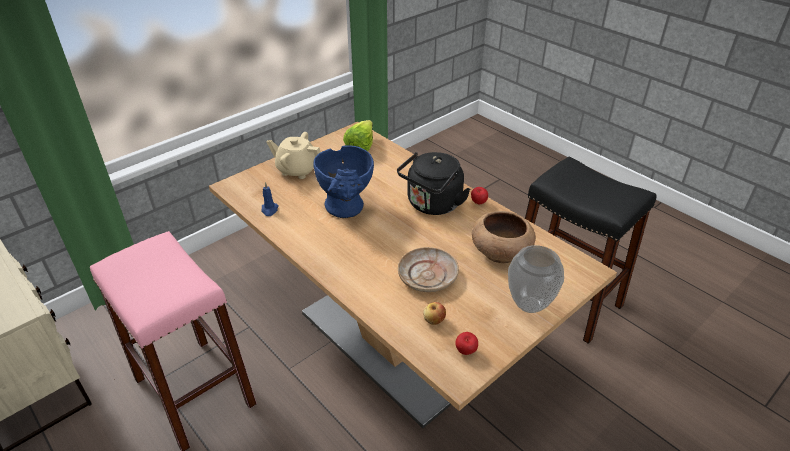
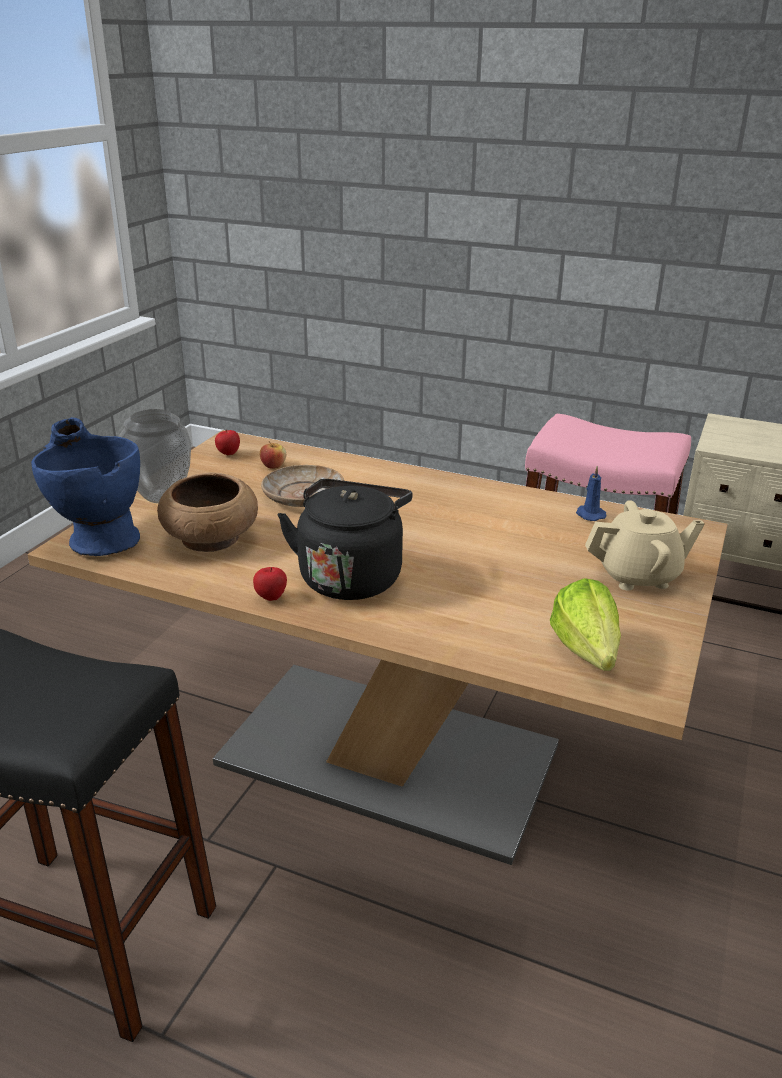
camera: 155 degrees right, 10 degrees down
blue vase [313,145,374,218] -> blue vase moved to [31,417,140,556]

